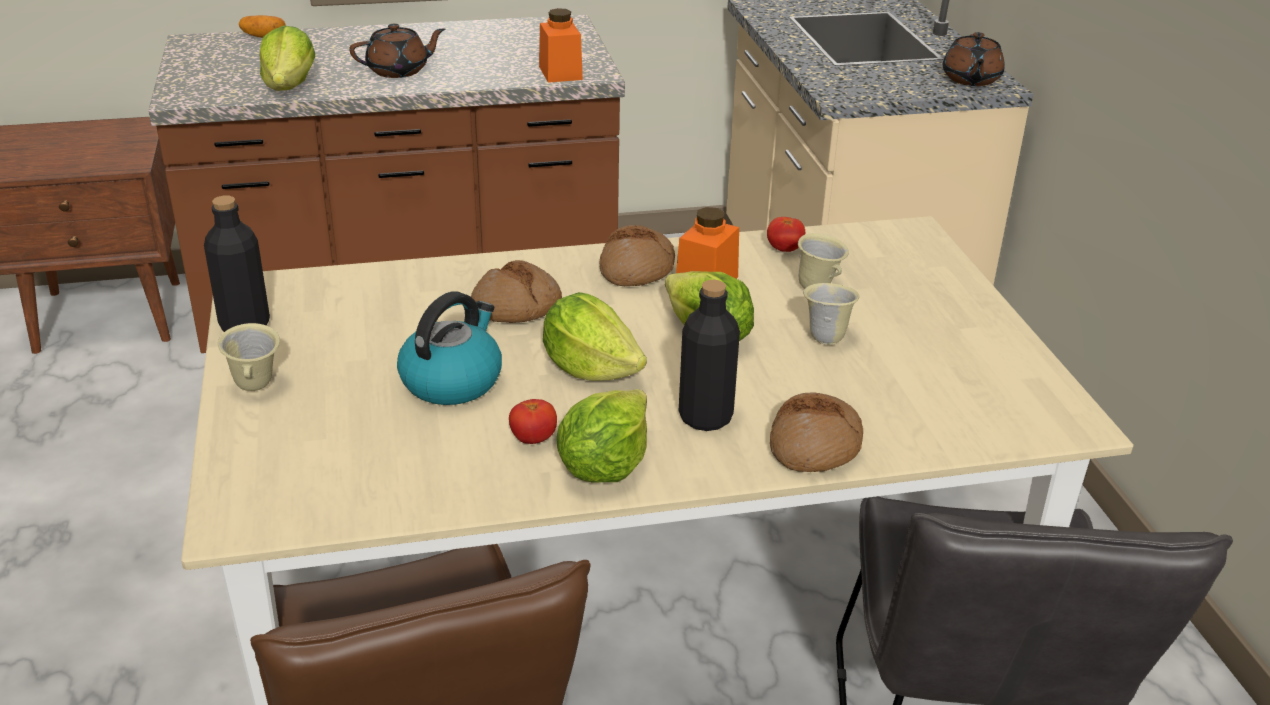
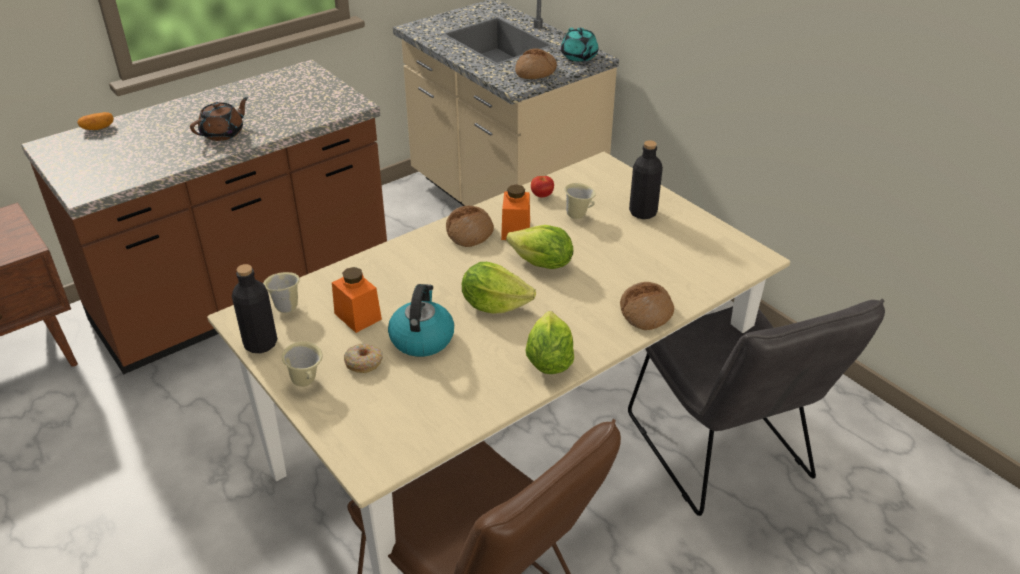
camera: 25 degrees left, 5 degrees up
lettuce [259,26,315,91] -> none
bread [471,260,562,323] -> bread moved to [515,48,557,79]
tomato [509,399,557,444] -> none
orange jar [539,8,583,83] -> orange jar moved to [332,267,382,333]
black bottle [679,279,740,431] -> black bottle moved to [629,140,663,219]
beige mug [803,283,859,345] -> beige mug moved to [263,272,300,313]
brown teapot [943,32,1005,86] -> turquoise teapot [561,28,598,62]
none -> donut [344,344,383,373]

